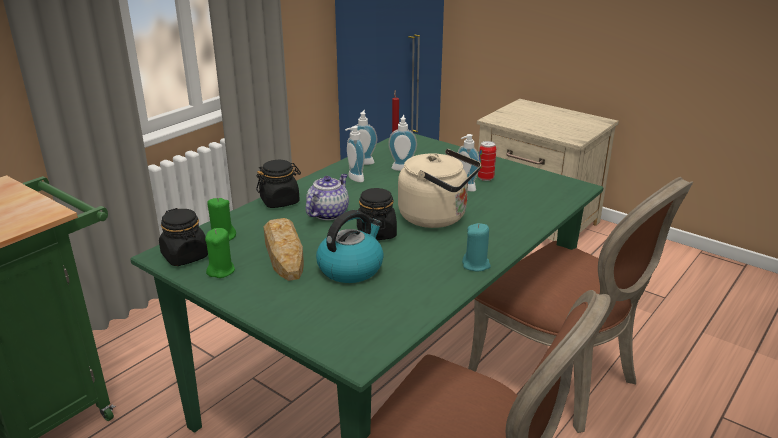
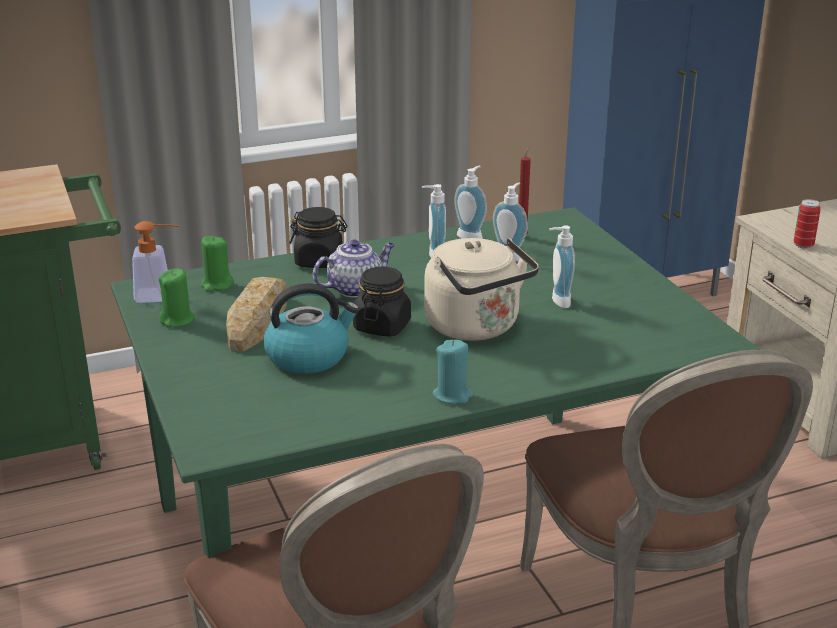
camera: 30 degrees right, 0 degrees up
black jar [159,208,208,266] -> soap dispenser [132,221,179,303]
can [478,141,496,181] -> can moved to [794,199,821,249]

